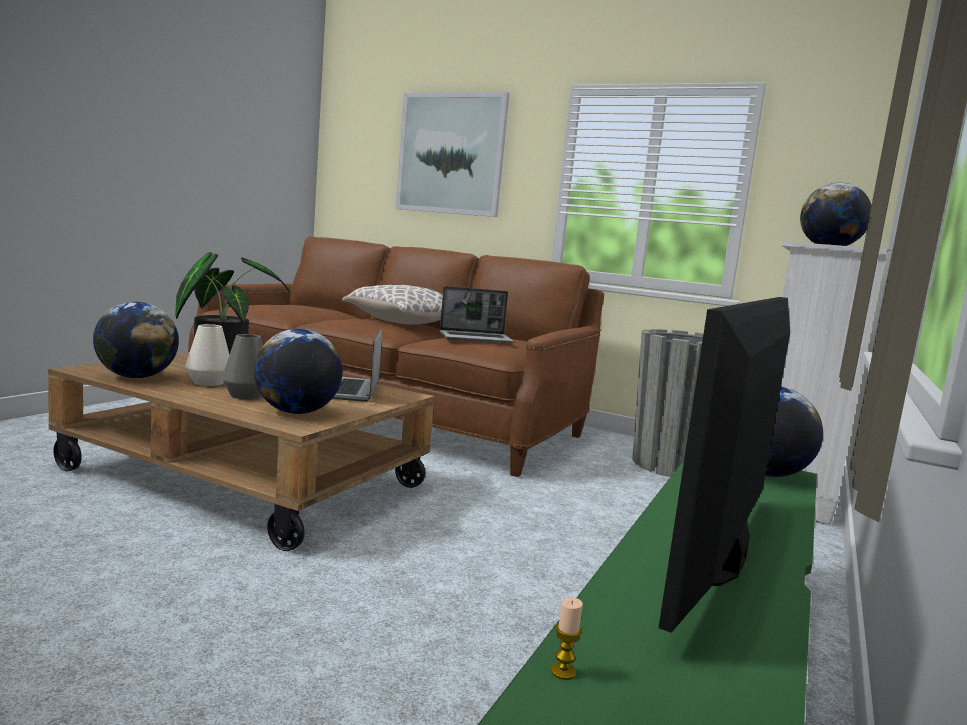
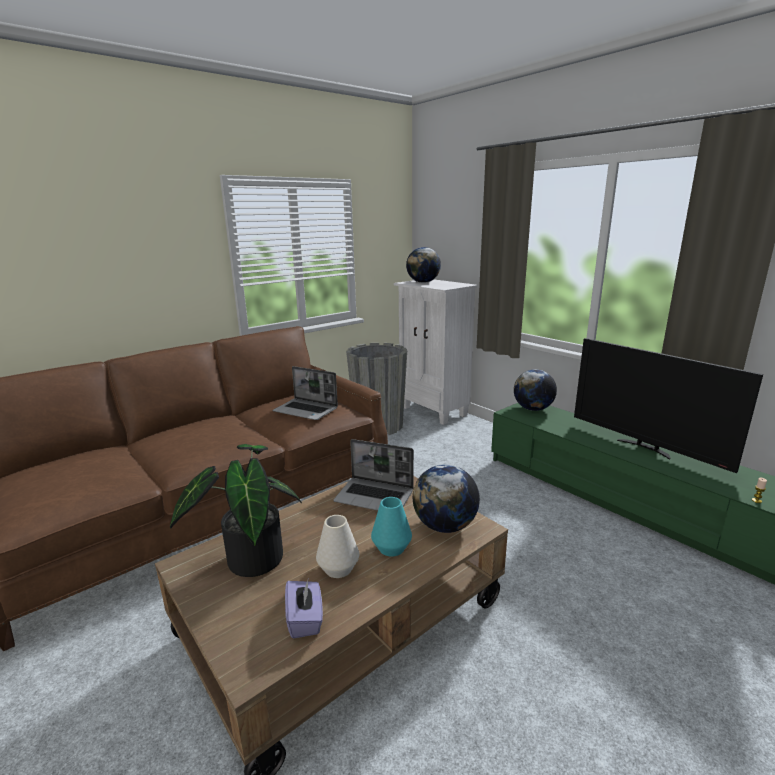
camera: 65 degrees left, 10 degrees up
globe [93,302,179,378] -> purple tissue box [285,580,323,639]
grey vase [222,334,263,399] -> turquoise vase [371,497,412,557]
pillow [342,285,443,324] -> none
picture [396,92,510,217] -> none
laptop [440,286,514,344] -> laptop turned 105 degrees clockwise [273,366,338,420]

